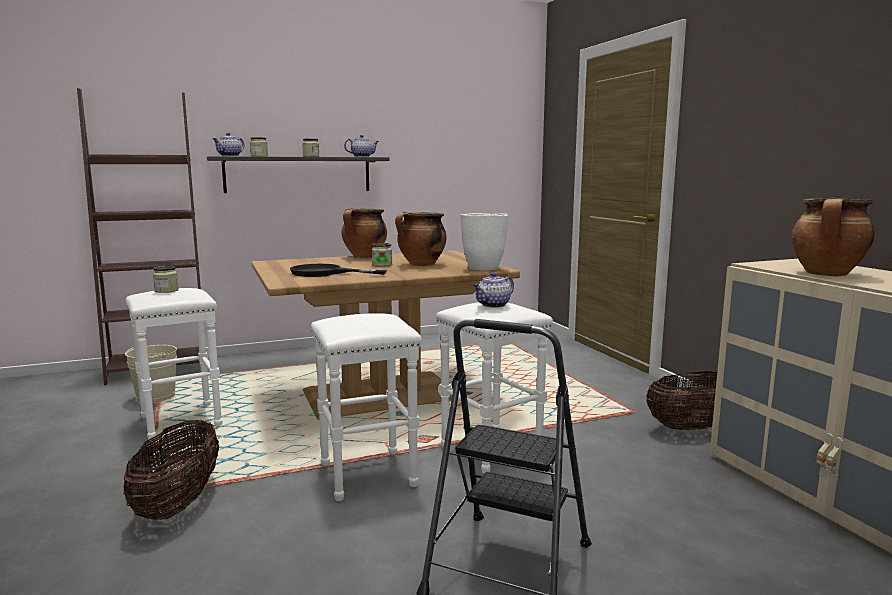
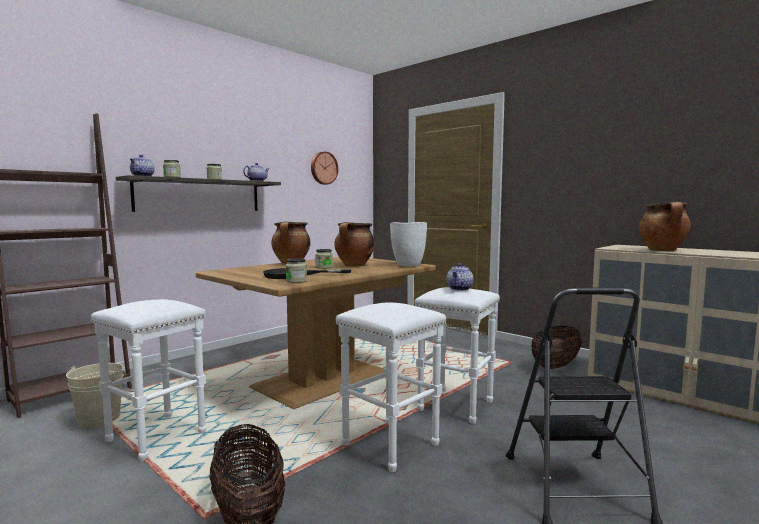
camera: 25 degrees left, 5 degrees down
jar [153,266,179,293] -> jar moved to [286,258,307,283]
none -> wall clock [311,152,338,185]

